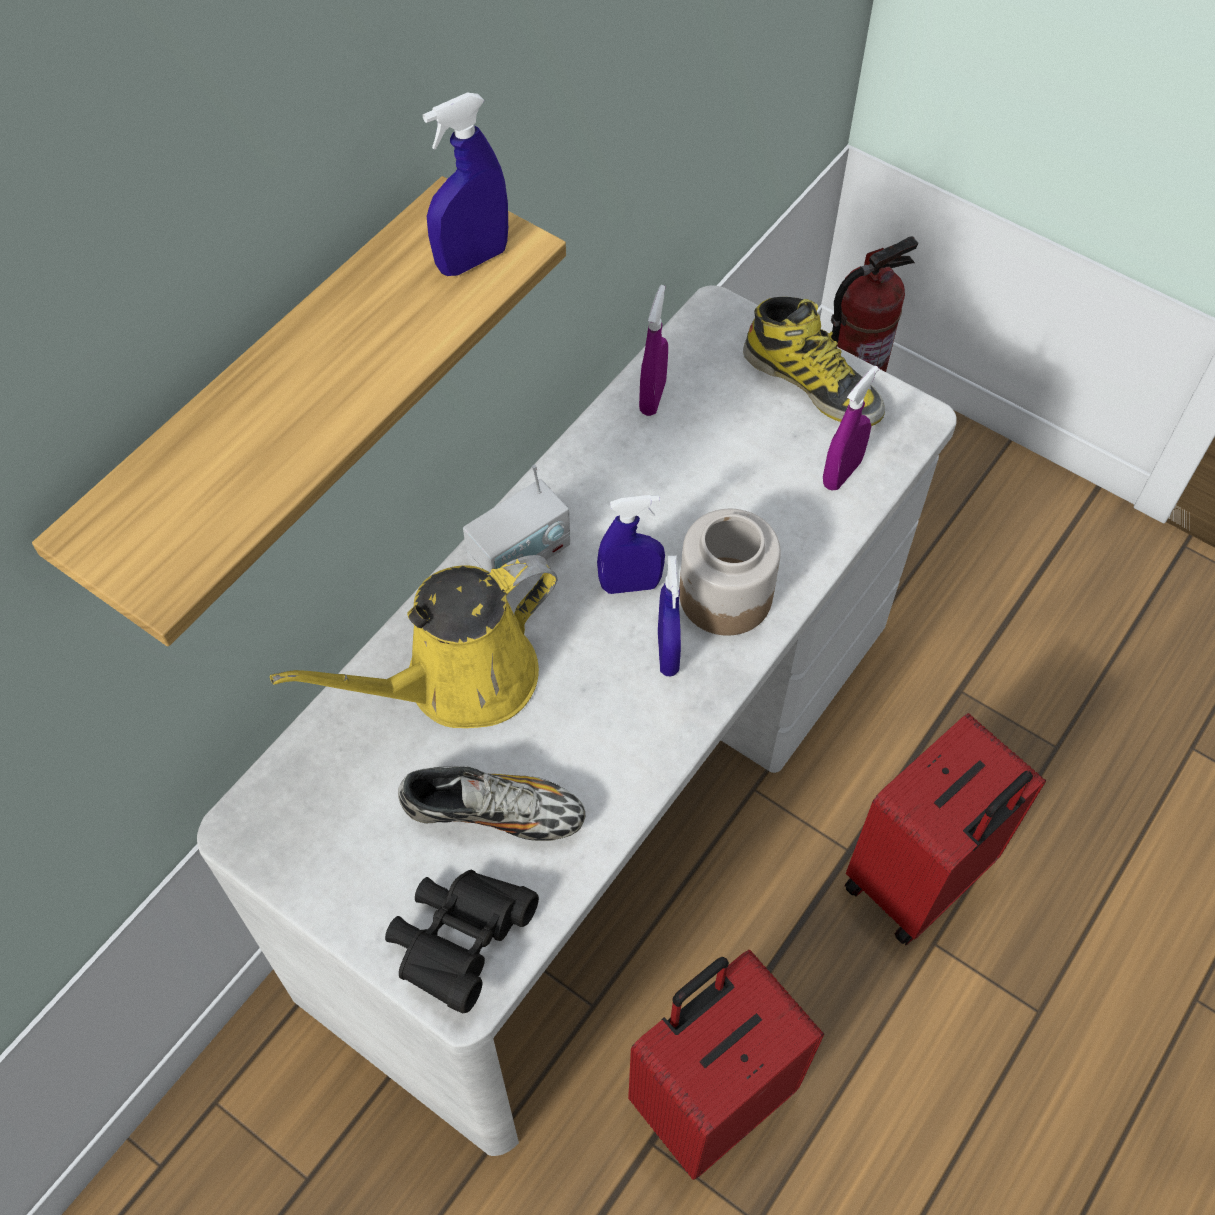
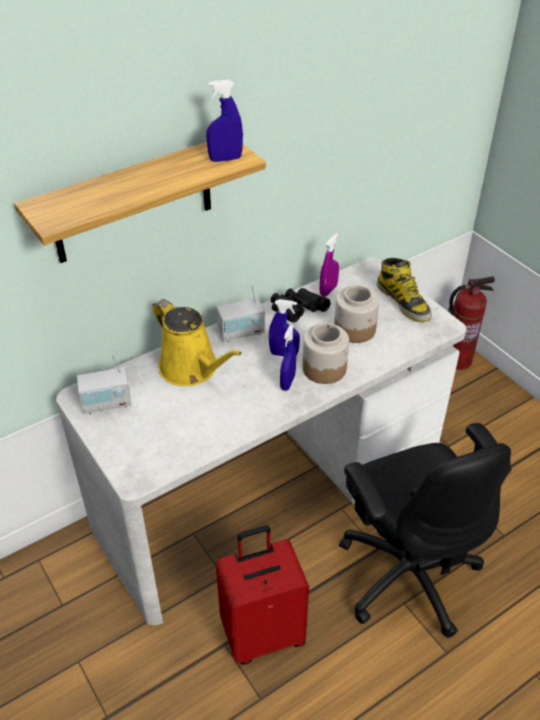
camera: 20 degrees right, 15 degrees down
yellow watering can [270,555,557,728] -> yellow watering can turned 120 degrees counterclockwise [152,299,242,386]
black binoculars [385,870,539,1013] -> black binoculars moved to [271,288,331,323]
shoe [398,766,585,841] -> none
purple spray bottle [823,366,879,490] -> none
red suitcase [844,713,1046,945] -> black office chair [339,423,512,638]
none -> radio [77,354,131,414]
none -> jar [334,285,379,343]

